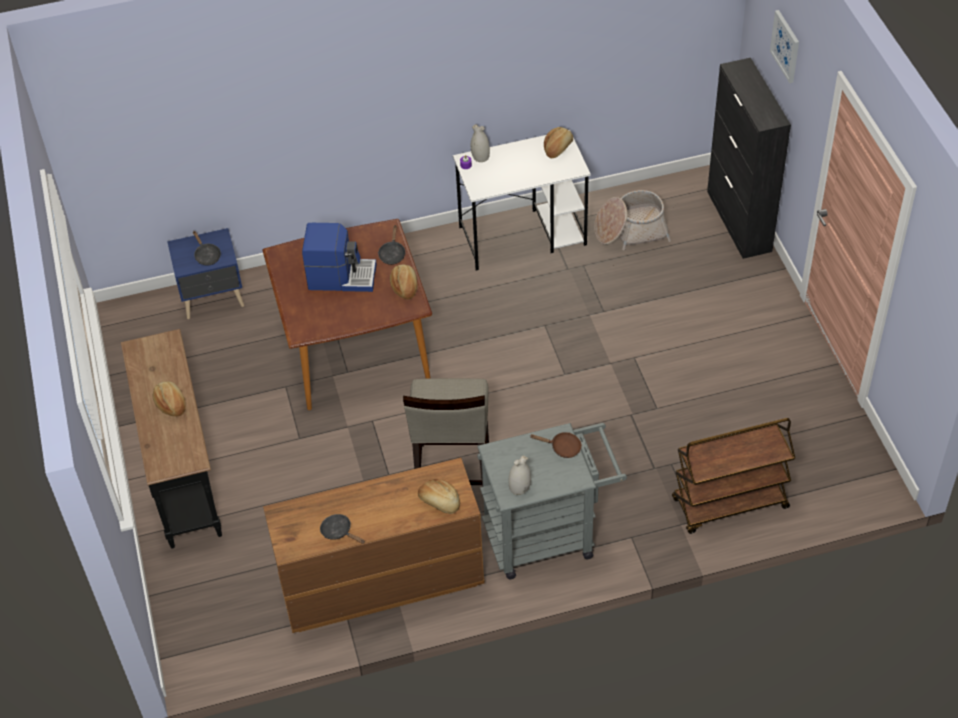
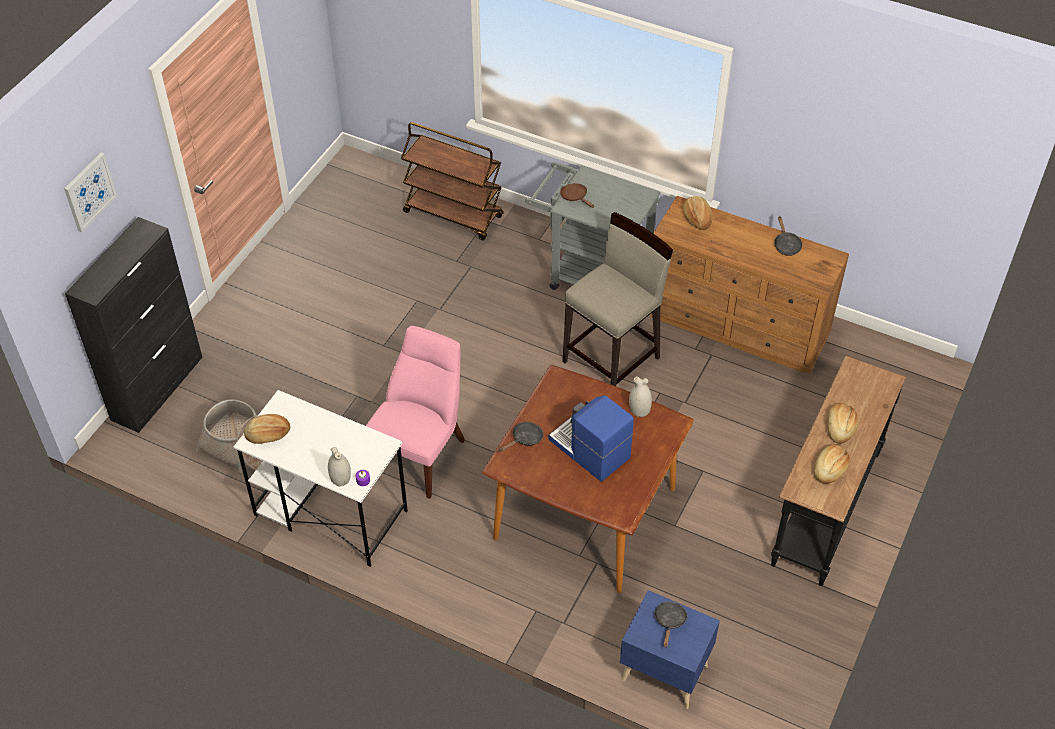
camera: 140 degrees left, 0 degrees up
bread [390,264,417,300] -> bread moved to [814,444,850,484]
white vase [508,455,531,495] -> white vase moved to [629,376,652,417]
none -> pink chair [366,326,465,499]

